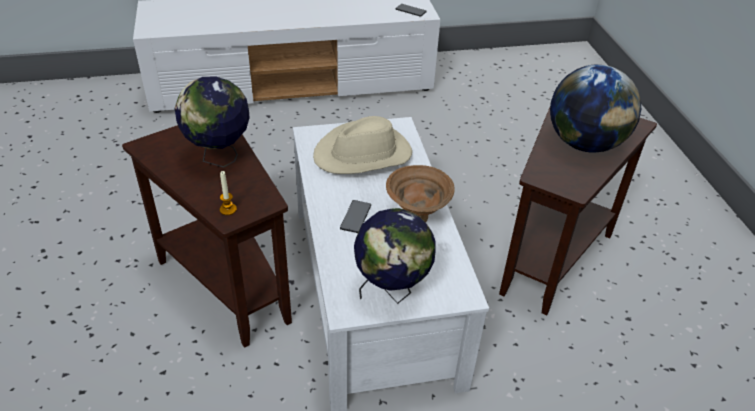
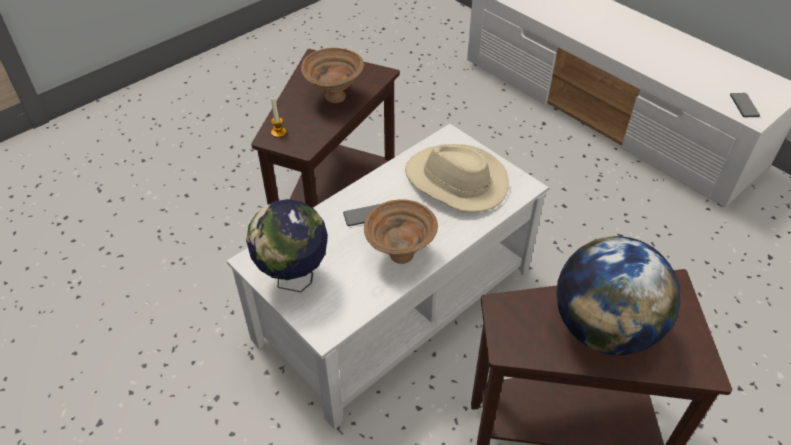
camera: 60 degrees right, 5 degrees up
globe [175,76,250,168] -> brown bowl [301,48,364,103]

